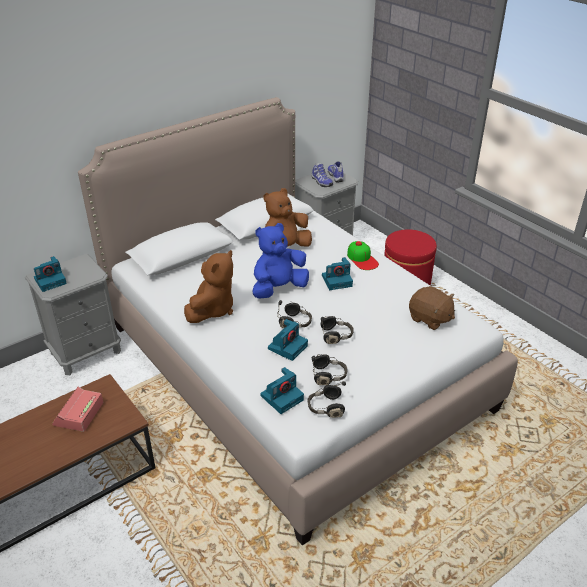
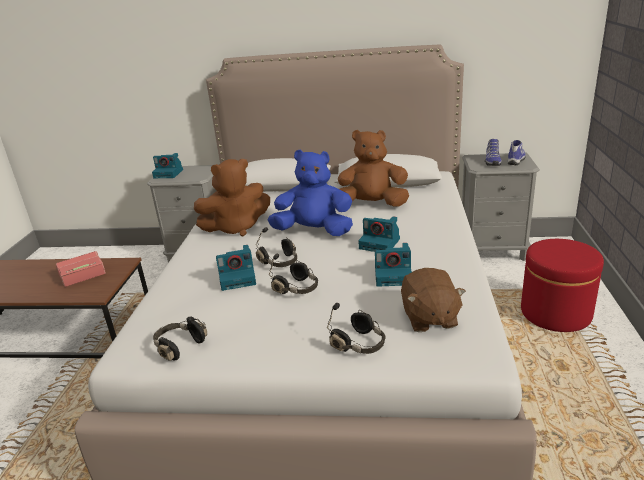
camera: 45 degrees right, 10 degrees down
camera [260,367,304,414] -> camera moved to [375,243,412,287]
black headphones [312,354,347,385] -> black headphones moved to [327,303,386,354]
cap [347,241,379,270] -> none

